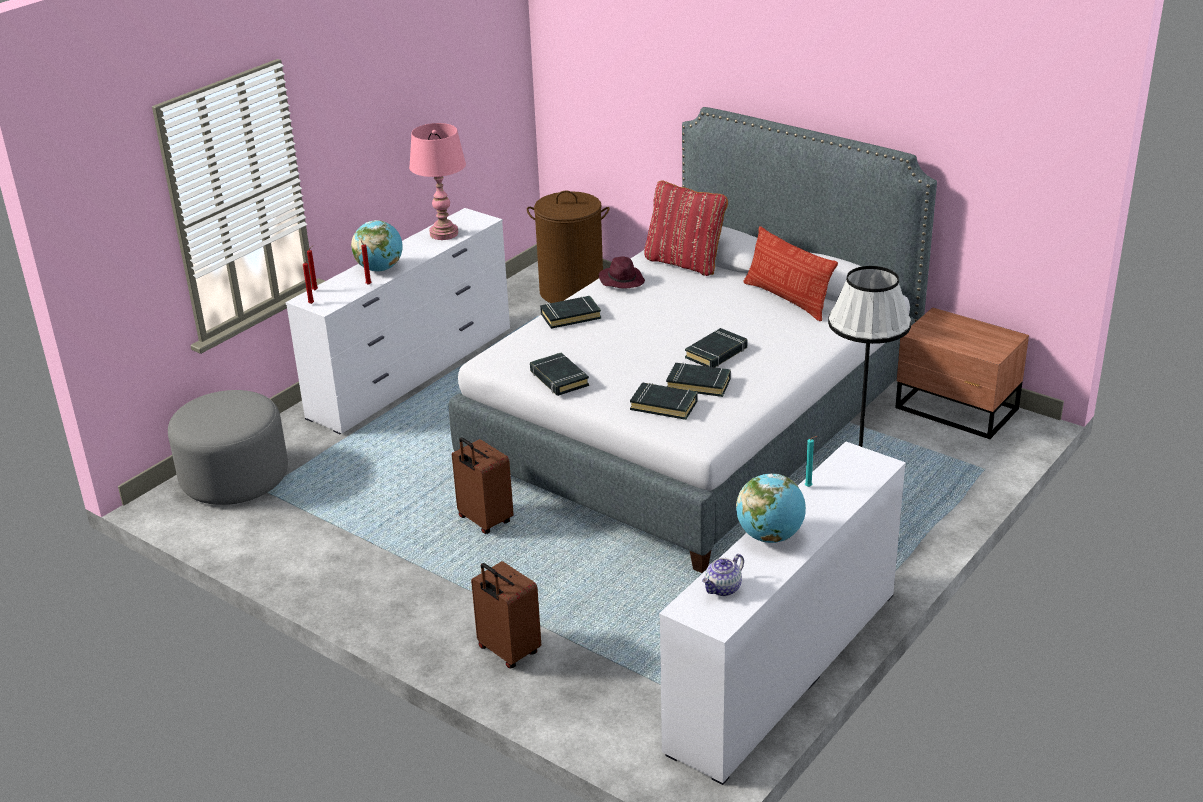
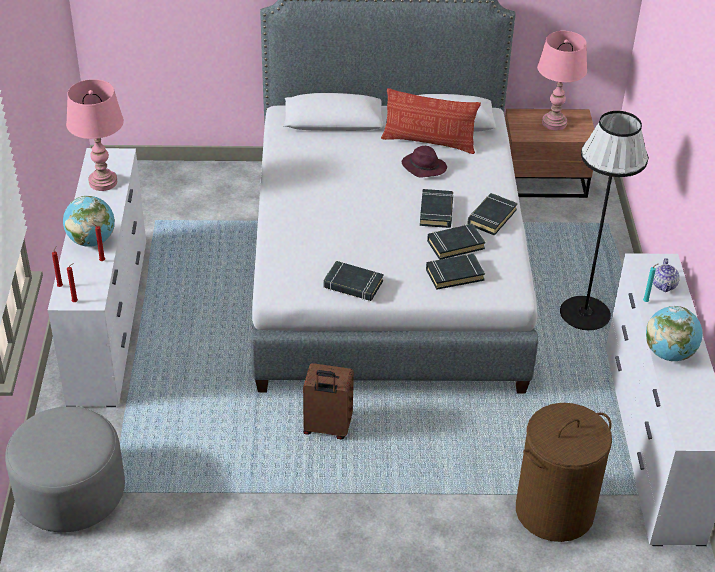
camera: 40 degrees left, 10 degrees up
brown suitcase [471,561,541,668] -> none
brown laundry basket [527,190,610,303] -> brown laundry basket moved to [516,403,612,542]
black book [540,296,601,329] -> black book moved to [467,193,518,236]
purple hat [599,256,645,288] -> purple hat moved to [402,146,447,178]
red pillow [644,181,728,276] -> none
teapot [702,554,744,596] -> teapot moved to [653,258,680,292]
none -> pink table lamp [537,31,587,130]

